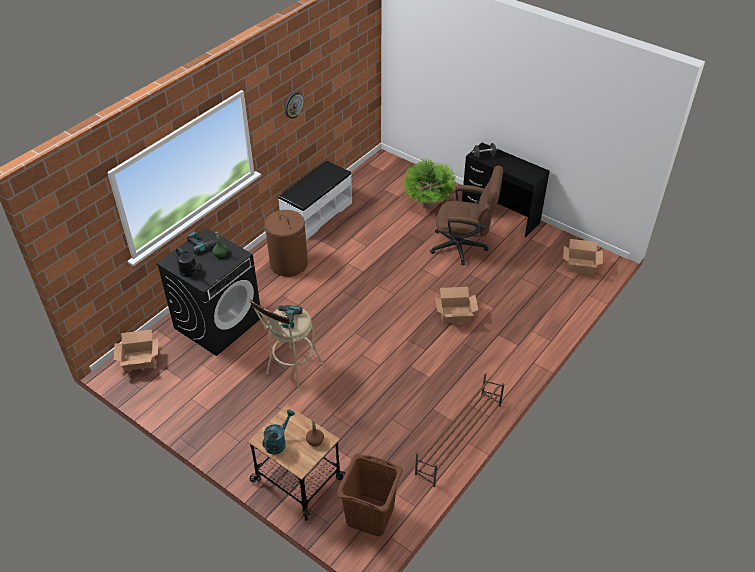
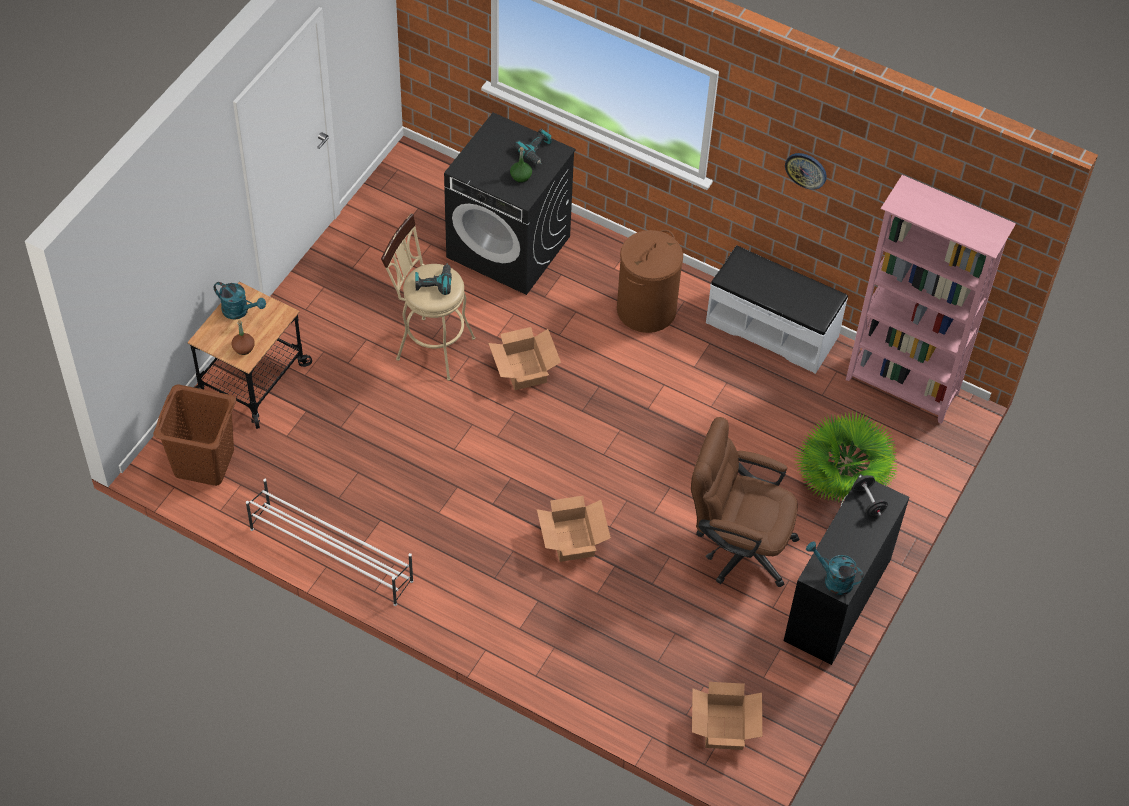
camera: 80 degrees right, 10 degrees up
cardboard box [114,329,158,371] -> cardboard box moved to [488,327,561,390]
black watering can [176,247,202,277] -> none
brown shoe rack [415,373,505,487] -> white shoe rack [246,479,413,606]
brown office chair [430,166,503,265] -> brown office chair turned 105 degrees clockwise [691,417,800,588]
none -> turquoise watering can [806,541,864,595]
none -> pink bookcase [846,175,1016,424]

